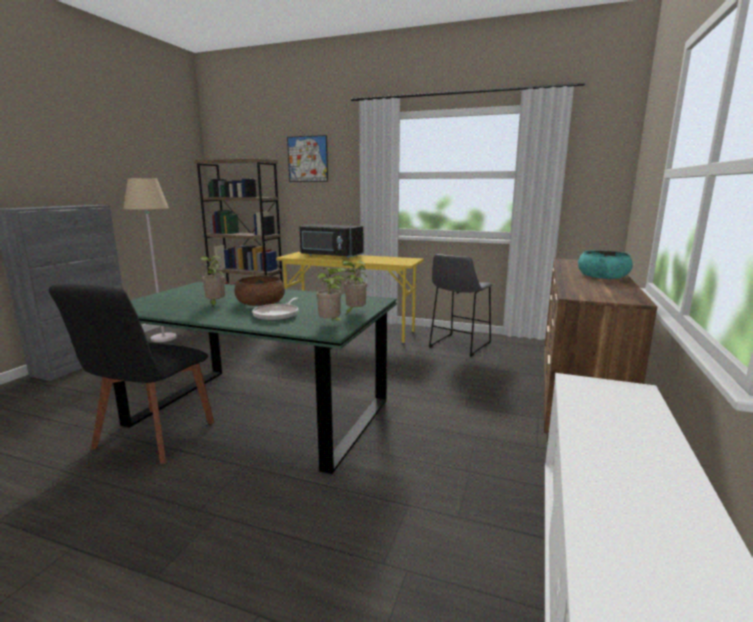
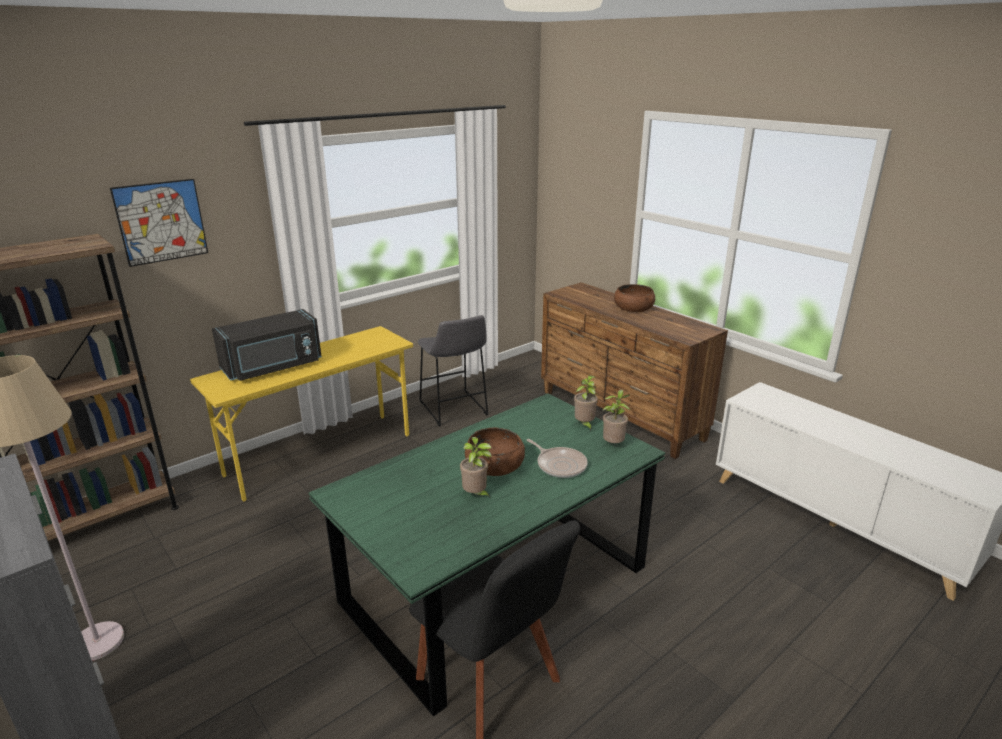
camera: 60 degrees left, 10 degrees up
turquoise bowl [578,250,633,279] -> brown bowl [614,284,655,312]

